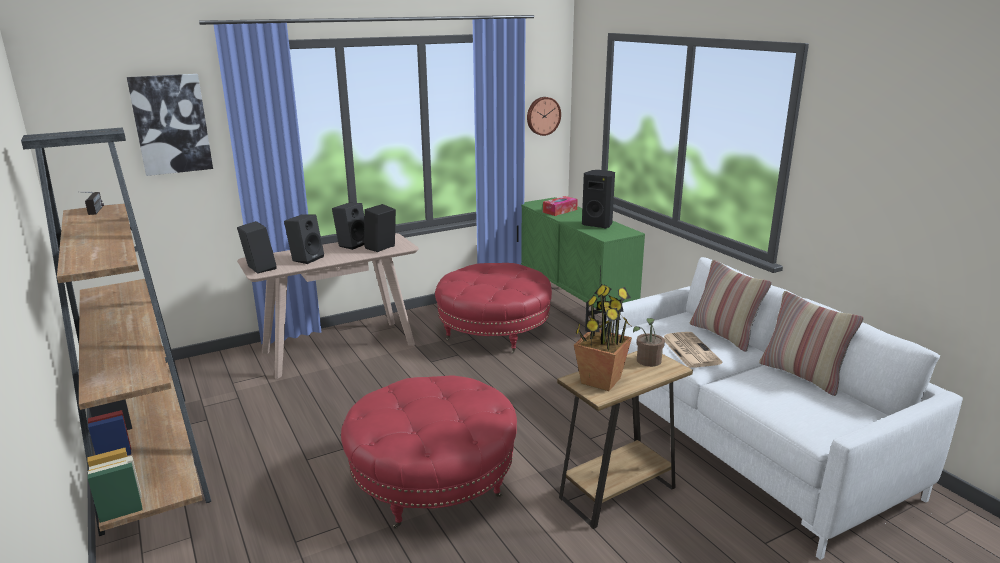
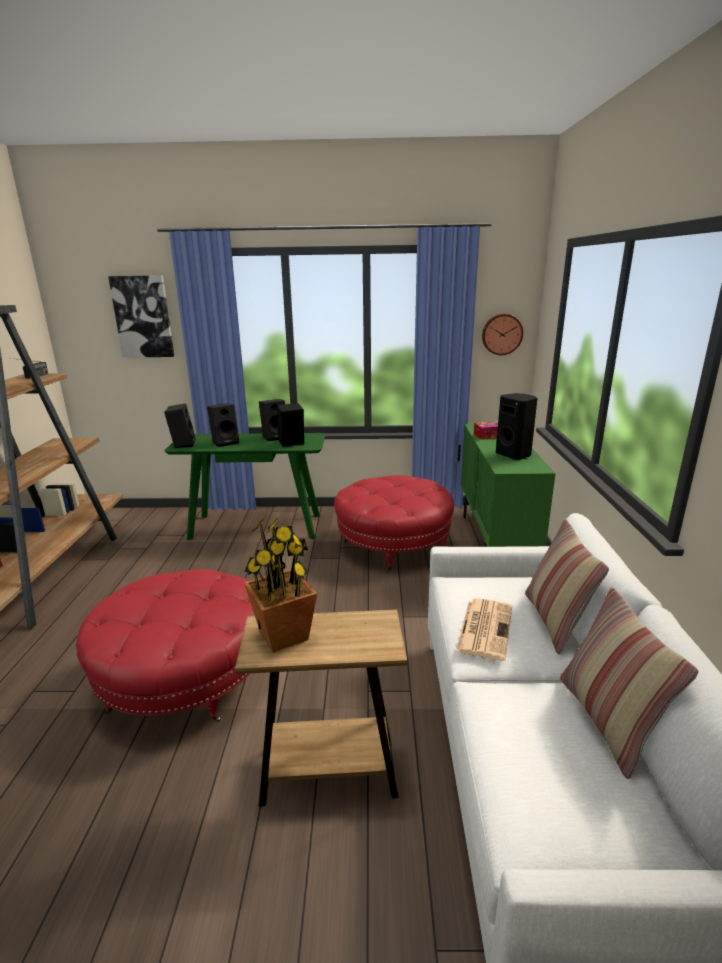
camera: 30 degrees right, 0 degrees up
beige console table [237,233,419,379] -> green console table [164,433,325,540]
potted plant [633,318,665,367] -> none

